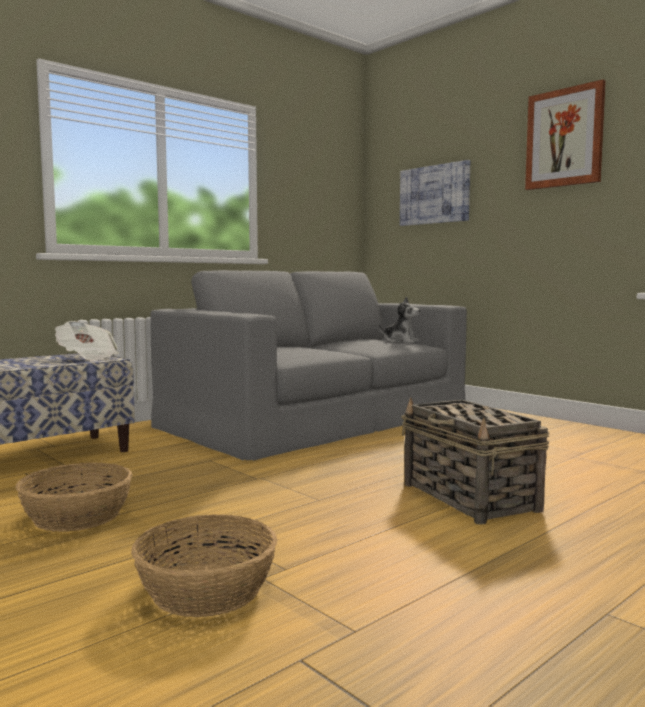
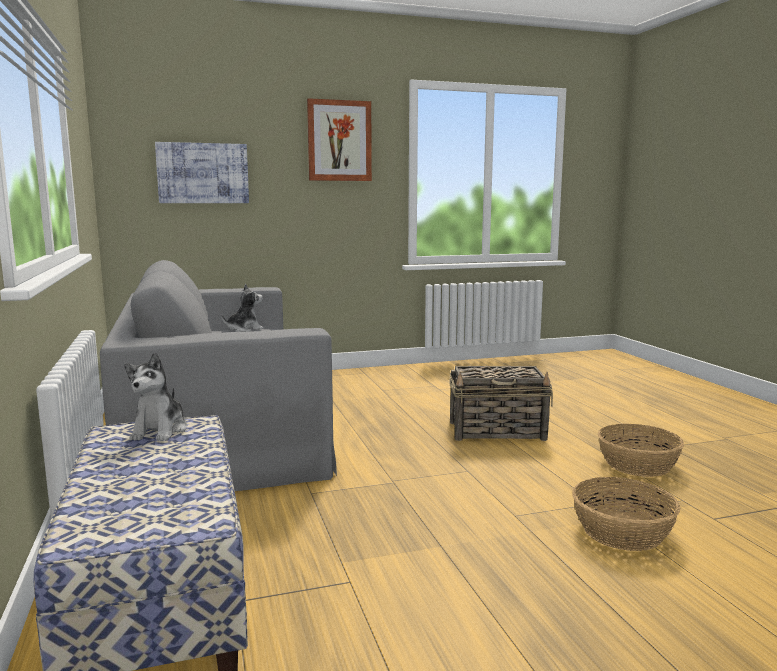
camera: 65 degrees left, 5 degrees up
basket [15,462,132,532] -> basket moved to [598,424,684,477]
newspaper [55,321,119,361] -> plush toy [125,352,187,441]

